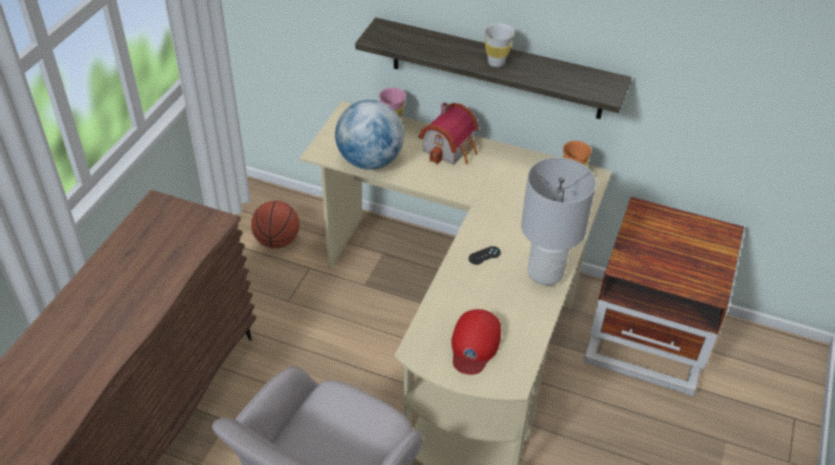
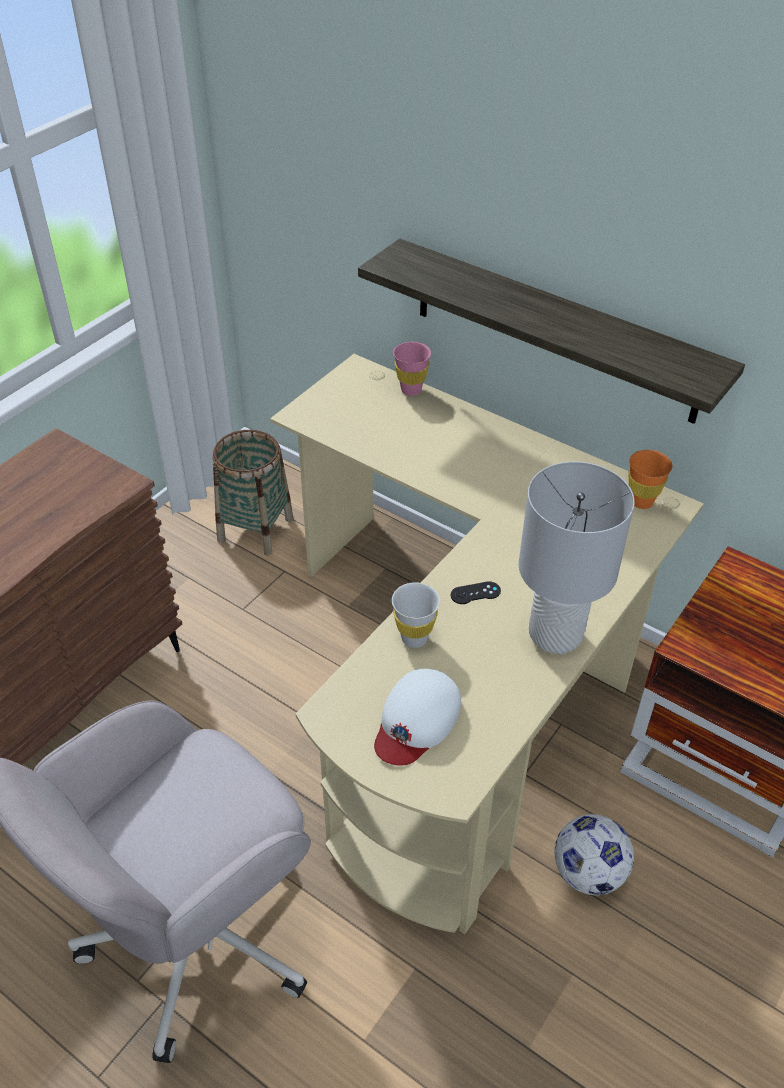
camera: 15 degrees right, 0 degrees up
basketball [251,201,299,249] -> basket [213,430,293,555]
globe [335,100,404,170] -> none
toy house [419,102,479,165] -> none
red cap [451,309,501,375] -> white cap [374,669,461,766]
white cup [484,23,515,67] -> white cup moved to [392,582,440,648]
none -> football [554,814,634,895]

